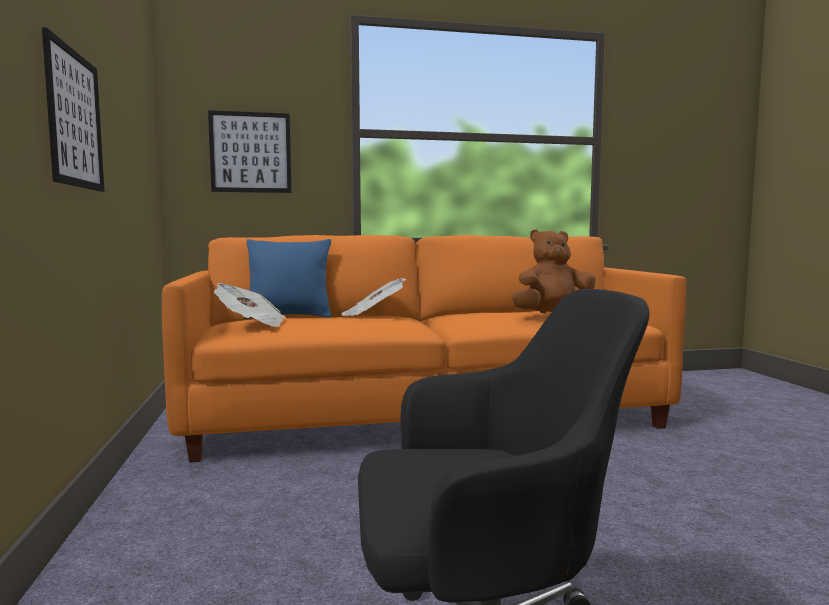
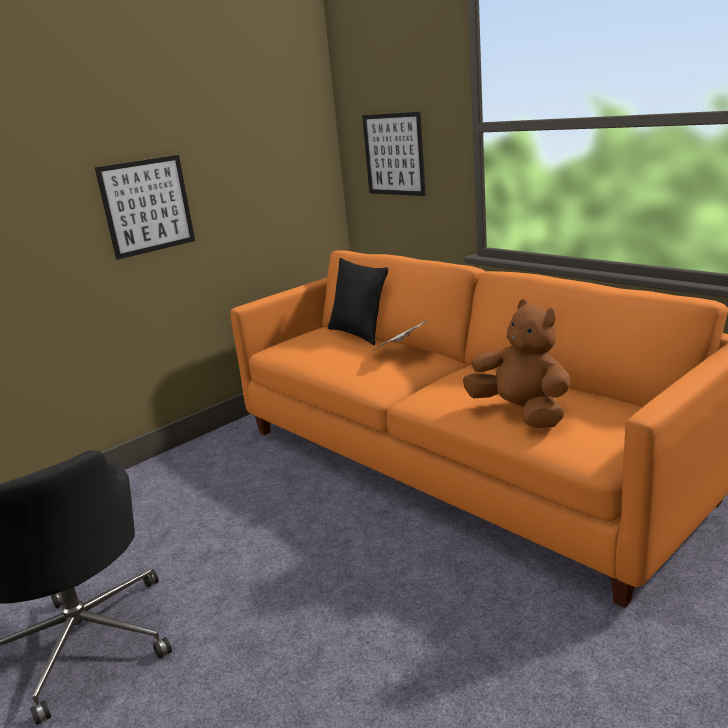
camera: 60 degrees right, 15 degrees up
newspaper [214,283,286,327] -> none
blue pillow [244,239,332,319] -> black pillow [328,258,388,345]

